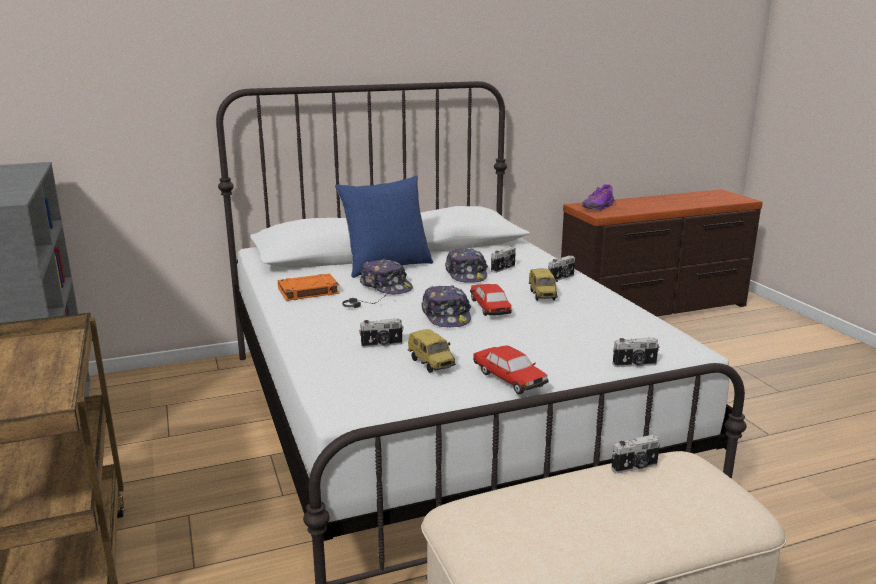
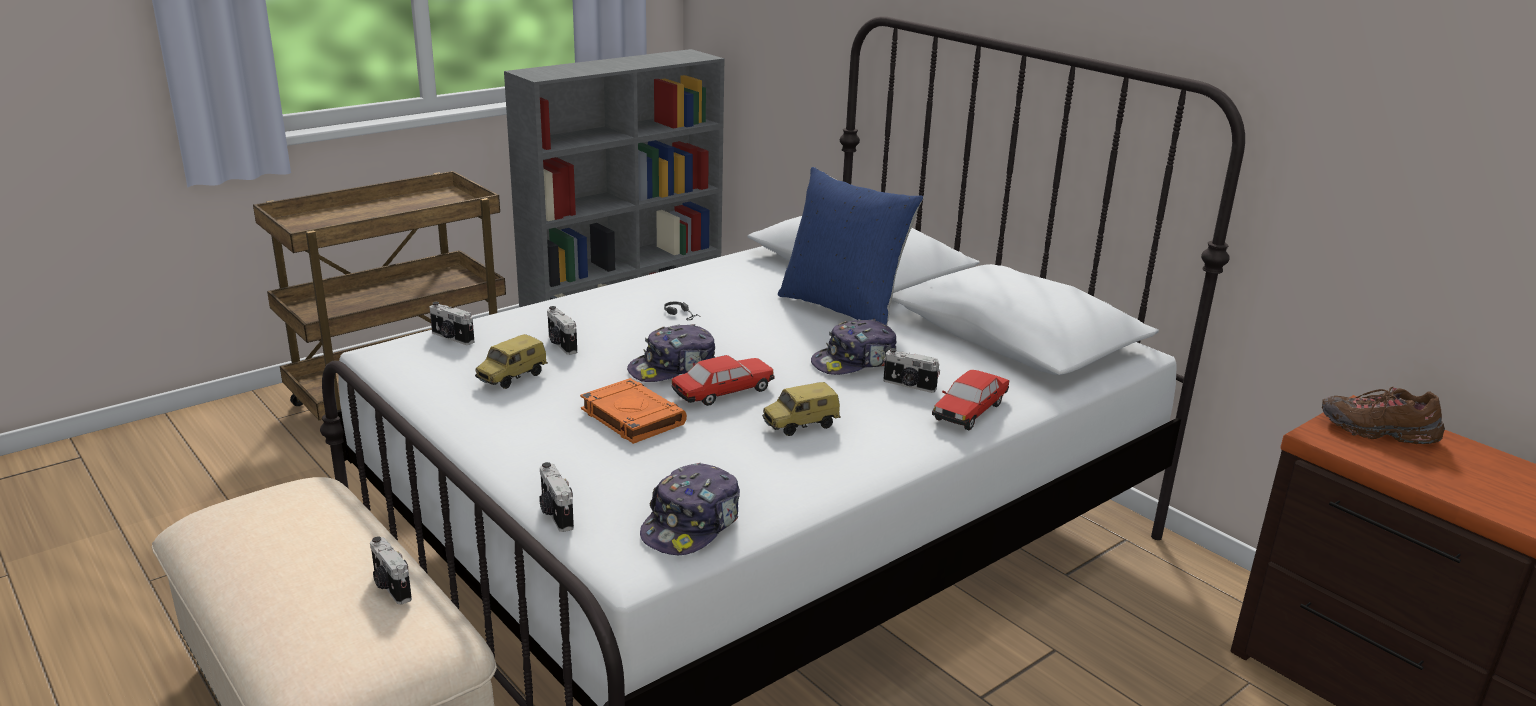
camera: 70 degrees right, 5 degrees up
orange book [278,273,340,301] -> orange book moved to [580,378,687,444]
cap [360,259,413,294] -> cap moved to [640,463,740,555]
toy car [473,346,549,394] -> toy car moved to [932,370,1009,430]
camera [548,256,575,280] -> camera moved to [429,302,474,345]
purple shoe [582,184,614,211] -> brown shoe [1322,387,1445,444]

